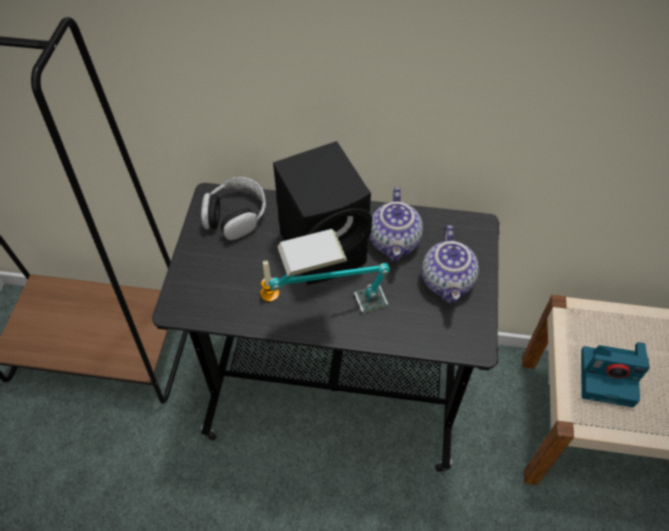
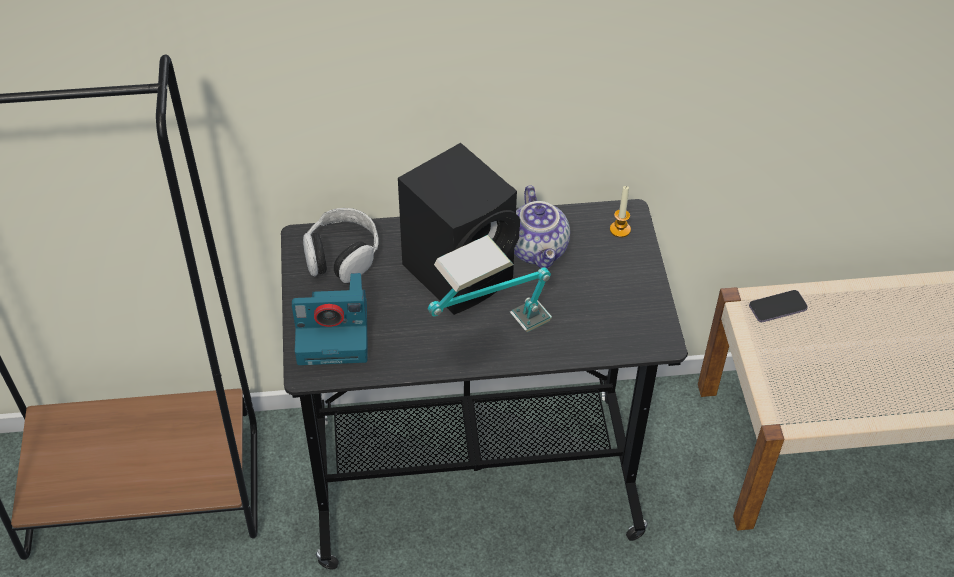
camera: 15 degrees left, 5 degrees down
candle [260,261,279,302] -> candle moved to [610,186,631,238]
teapot [422,225,479,304] -> none
camera [581,342,649,407] -> camera moved to [292,273,368,365]
none -> phone [749,290,808,322]

